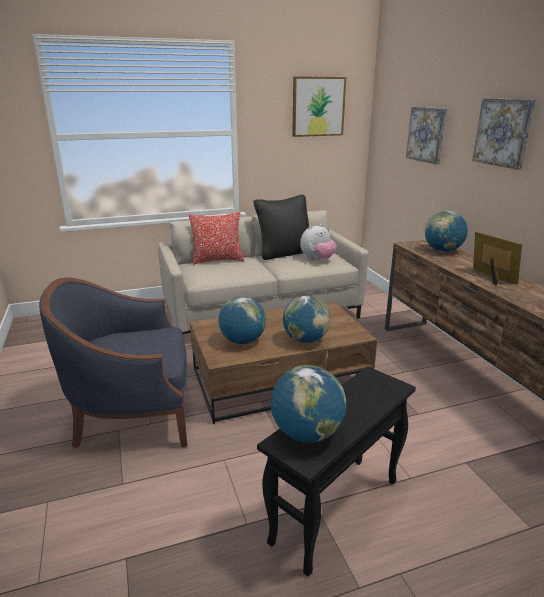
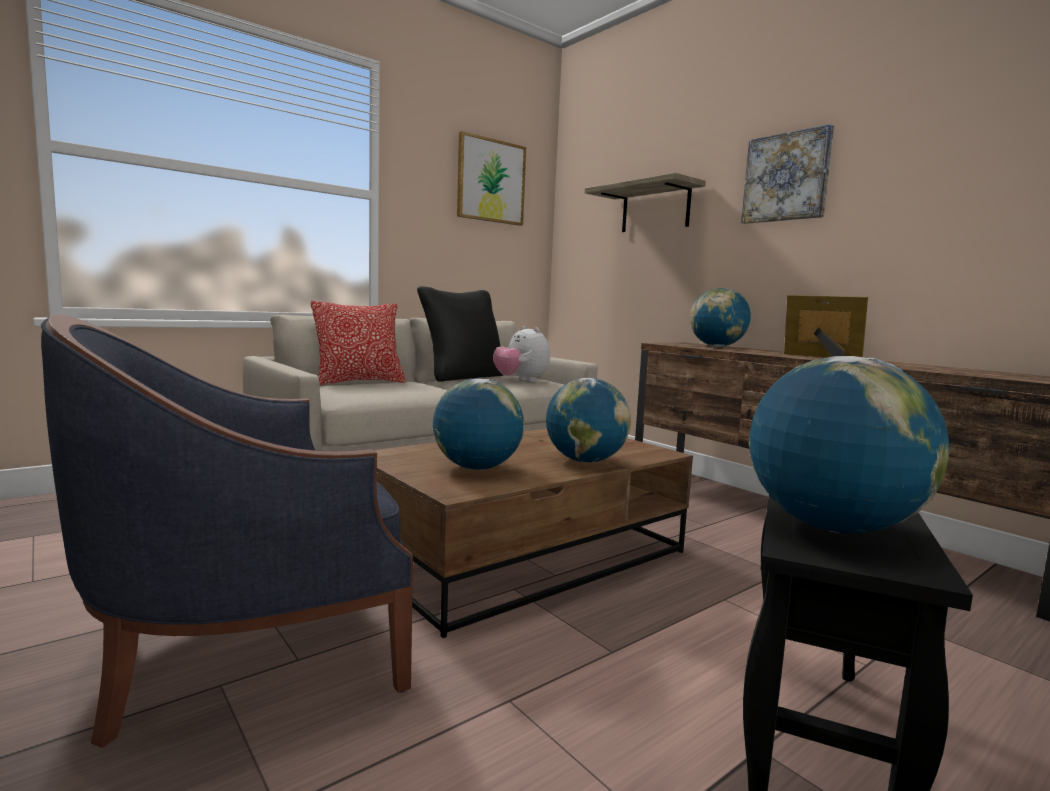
camera: 20 degrees left, 15 degrees down
plush toy [300,224,337,260] -> plush toy turned 105 degrees clockwise [493,326,550,382]
picture [406,107,447,164] -> shelf [585,173,706,232]

